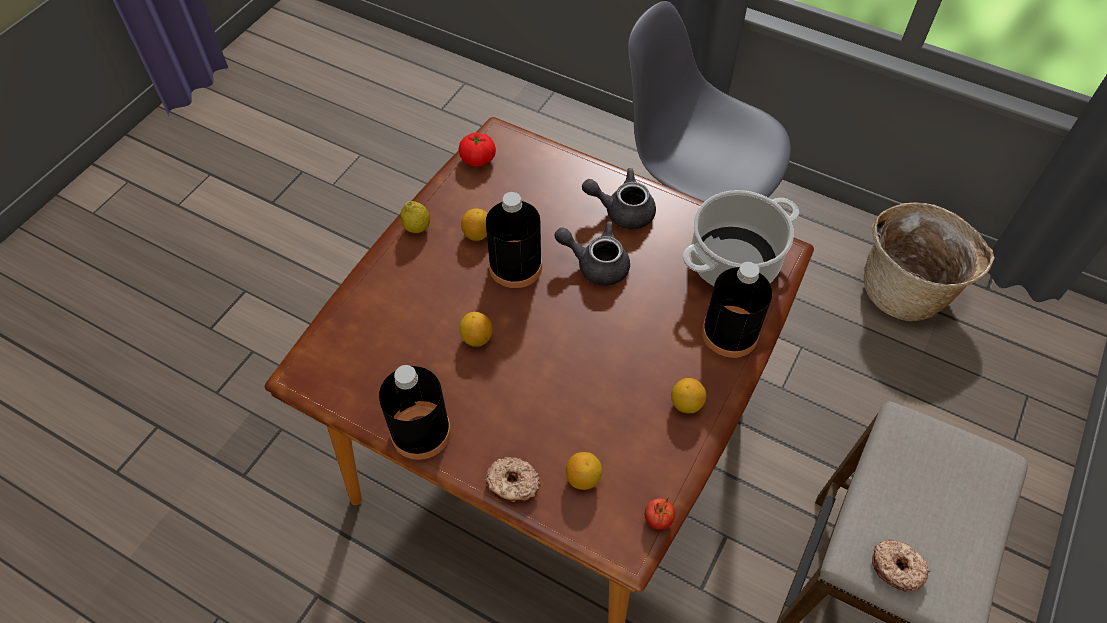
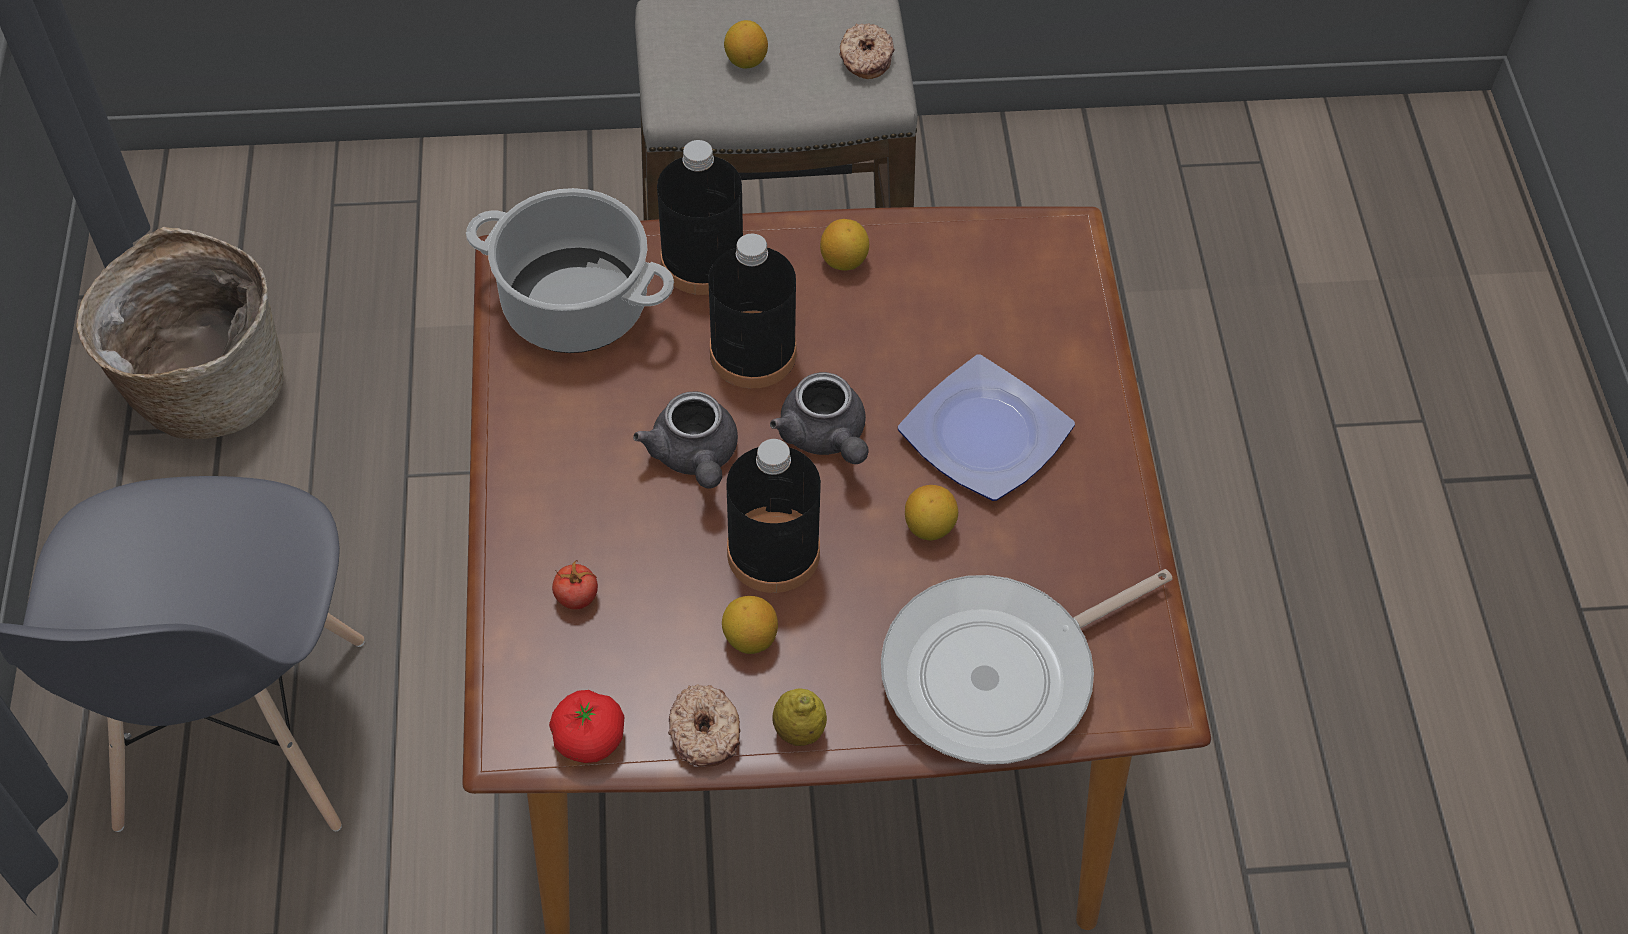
camera: 125 degrees left, 0 degrees up
black bottle [379,365,451,460] -> black bottle moved to [708,234,797,388]
donut [485,457,541,502] -> donut moved to [668,684,741,767]
lemon [566,452,602,490] -> lemon moved to [724,20,768,69]
grey teapot [582,168,656,229] -> grey teapot moved to [770,372,869,464]
tomato [645,497,675,530] -> tomato moved to [552,560,598,610]
none -> frying pan [881,569,1173,764]
none -> plate [898,354,1075,501]

